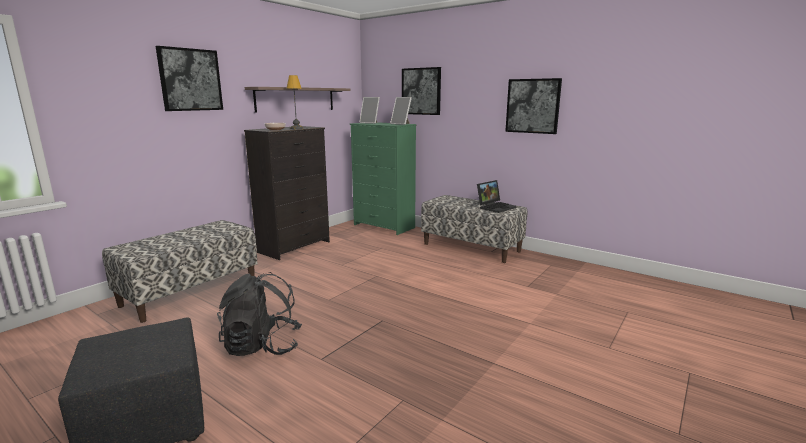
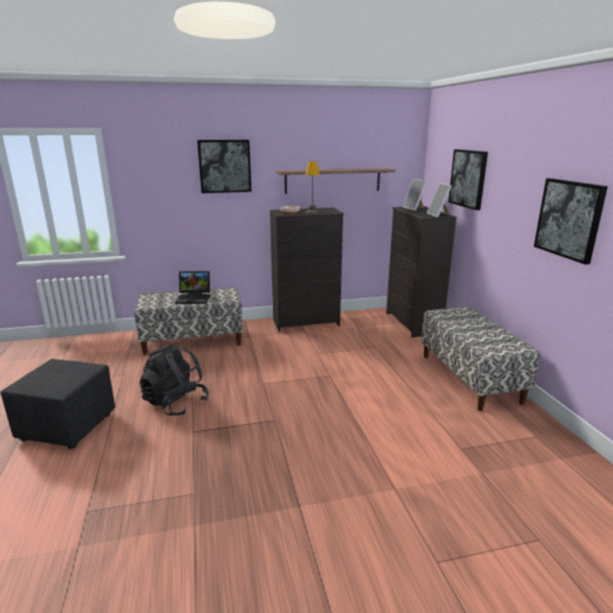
camera: 40 degrees right, 5 degrees up
green dresser [350,122,416,235] -> black dresser [386,206,457,337]
laptop [477,180,517,213] -> laptop moved to [175,271,210,304]

